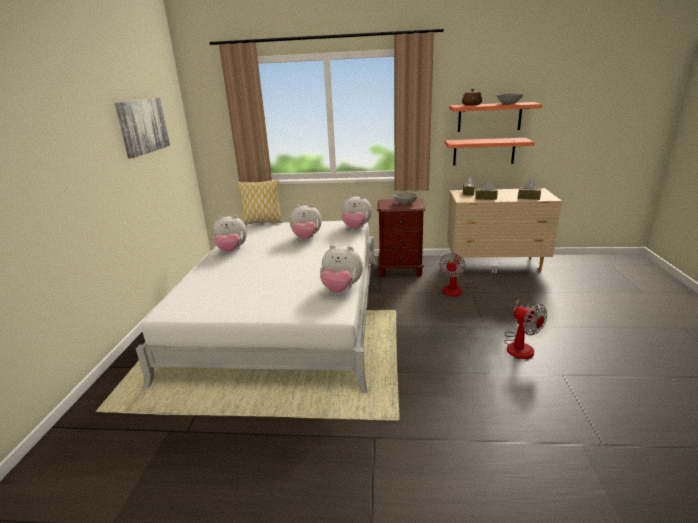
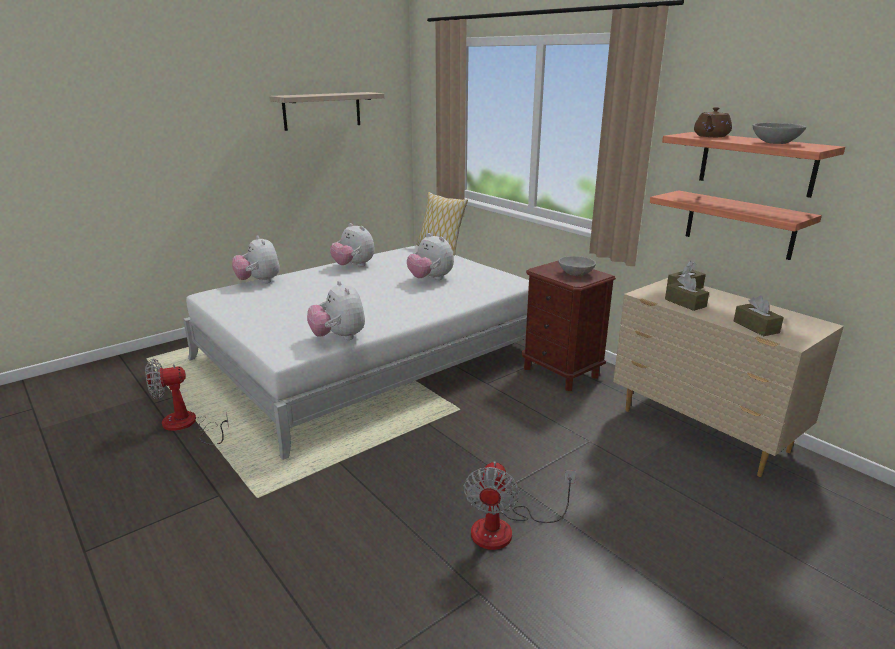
camera: 45 degrees right, 0 degrees up
picture [115,98,170,158] -> shelf [269,92,384,131]
plush toy [341,195,372,229] -> plush toy moved to [232,235,280,283]
fan [439,253,498,296] -> fan moved to [145,358,229,445]

